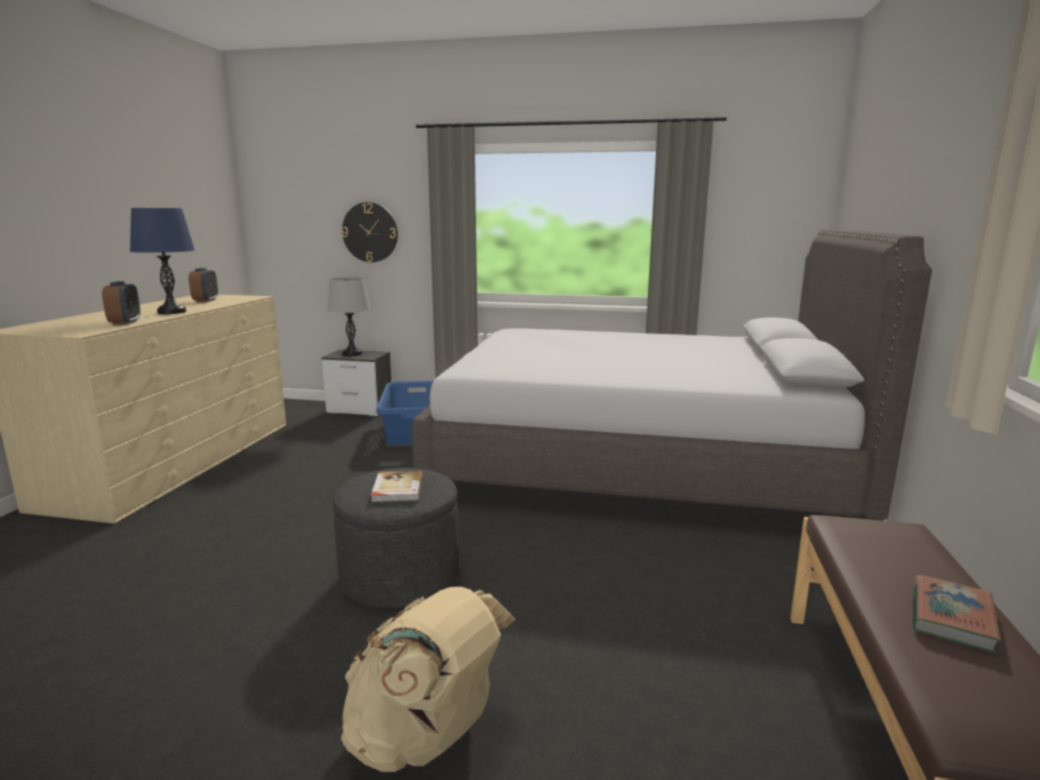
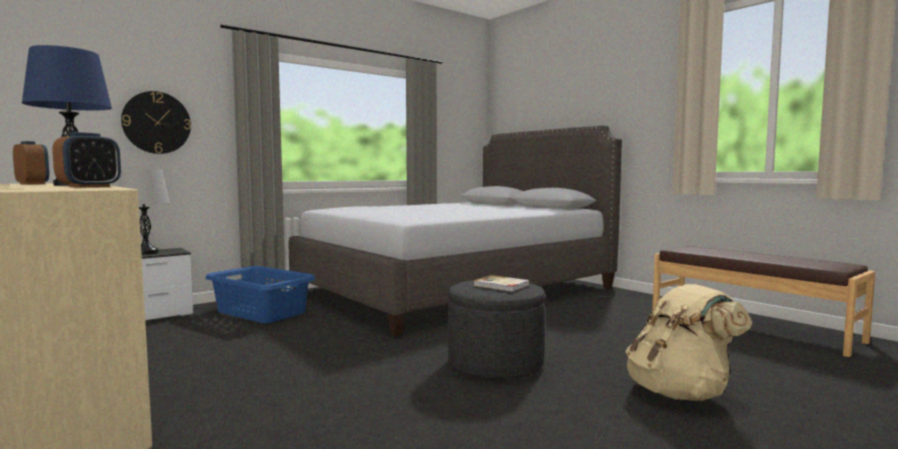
camera: 50 degrees left, 10 degrees down
alarm clock [102,281,140,325] -> alarm clock turned 90 degrees clockwise [52,132,121,188]
book [913,575,1001,653] -> none

